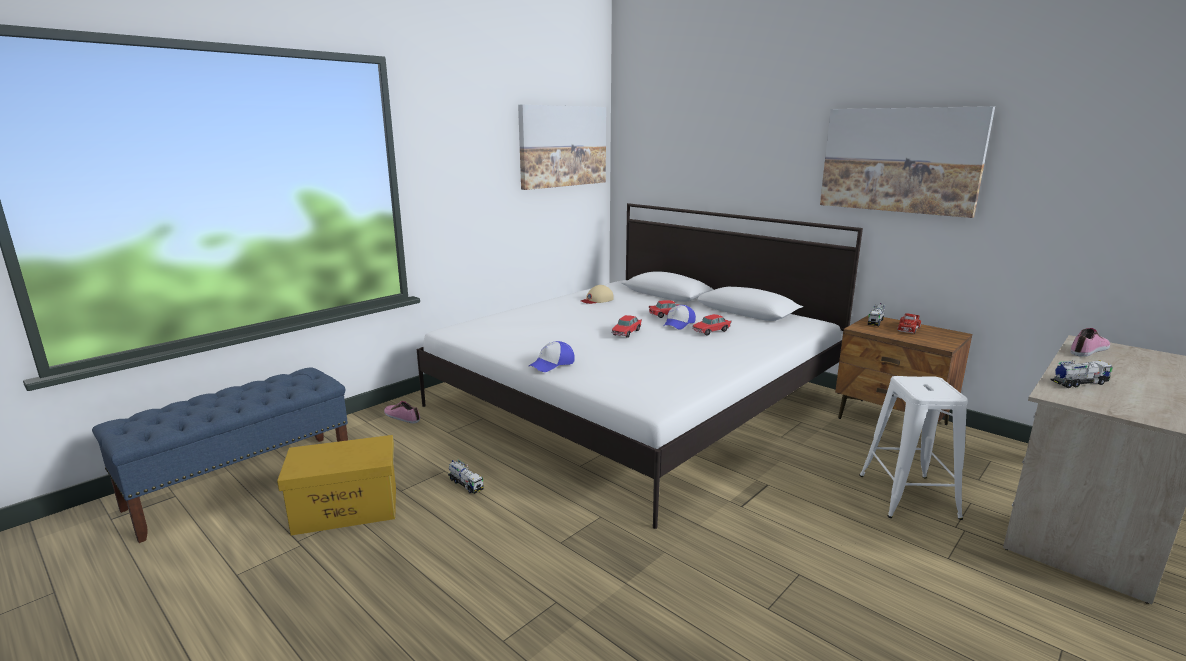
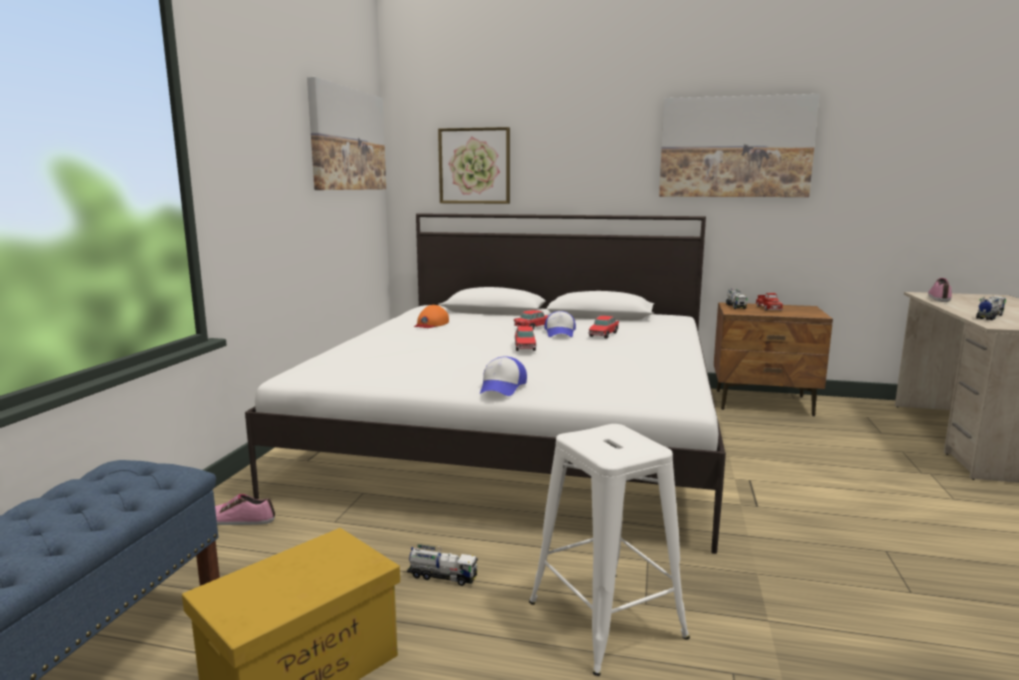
camera: 30 degrees left, 5 degrees down
beige cap [581,285,614,304] -> orange cap [414,305,449,328]
white stool [859,376,968,520] -> white stool moved to [529,424,690,676]
none -> picture [438,127,510,204]

